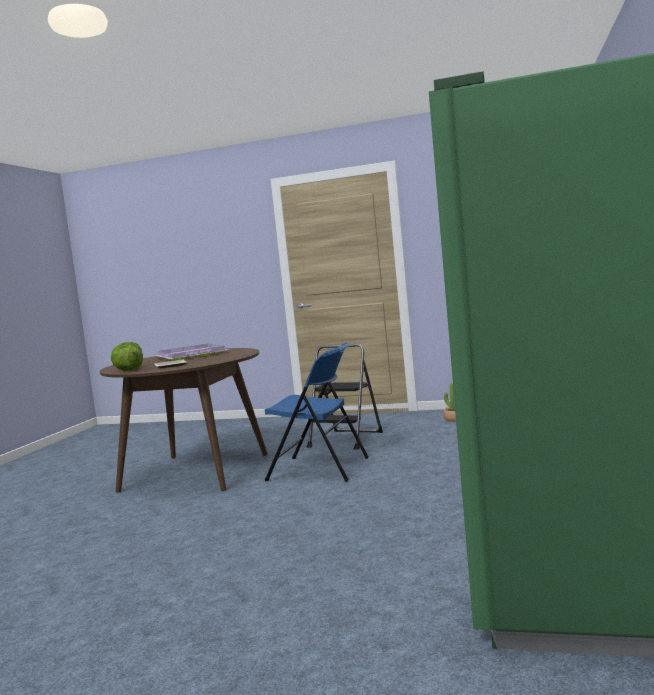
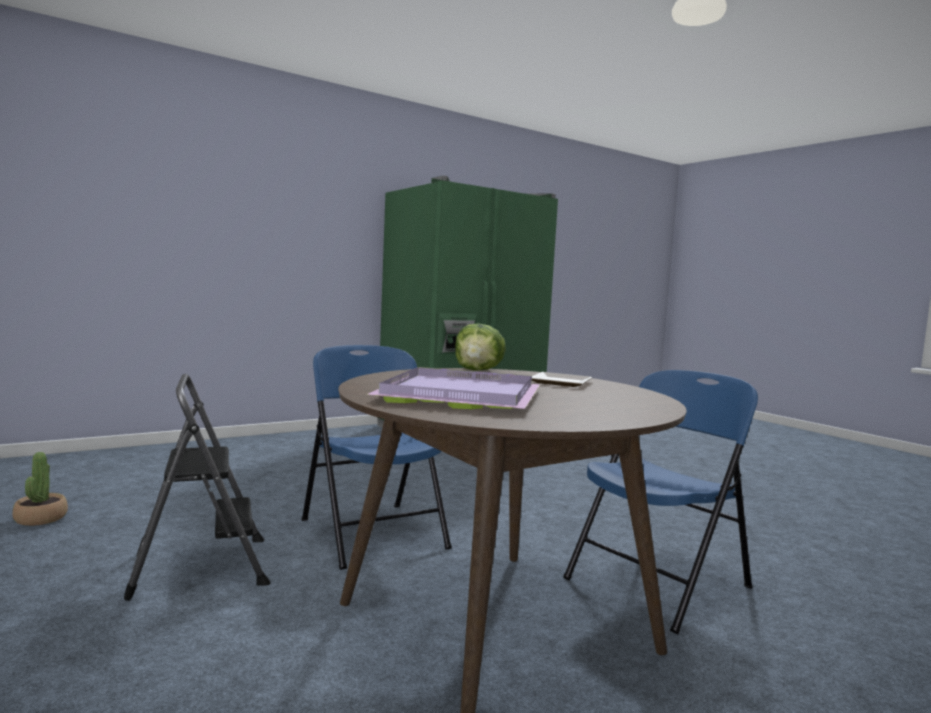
camera: 140 degrees left, 0 degrees up
lettuce [111,342,143,371] -> lettuce moved to [455,323,506,371]
none -> blue chair [563,370,758,635]

